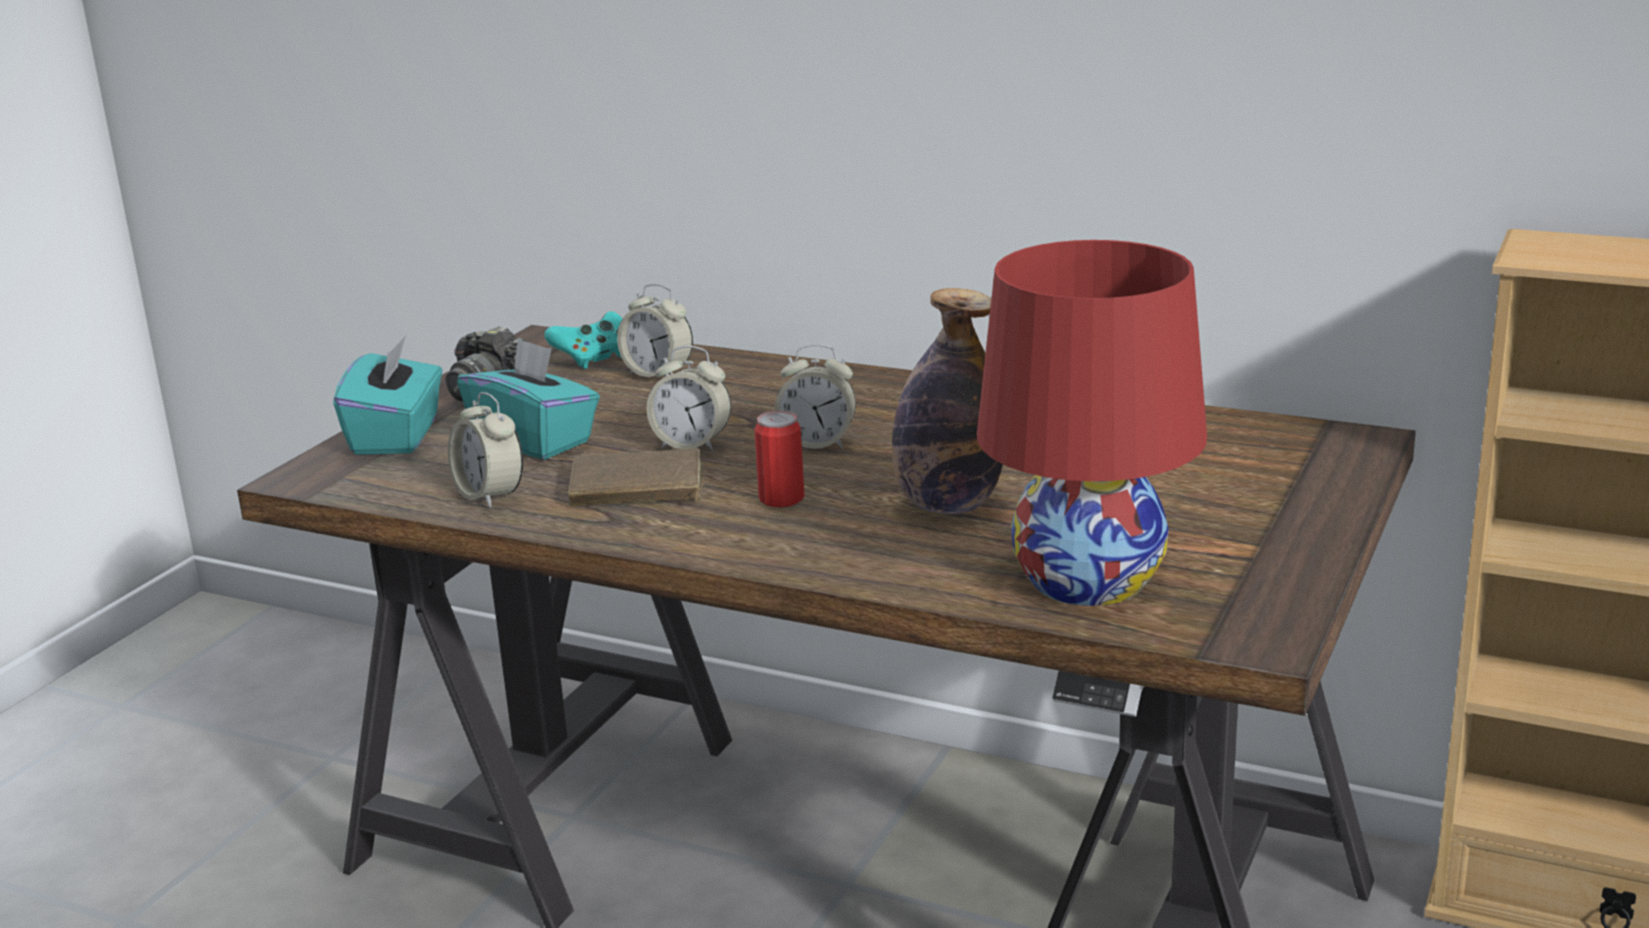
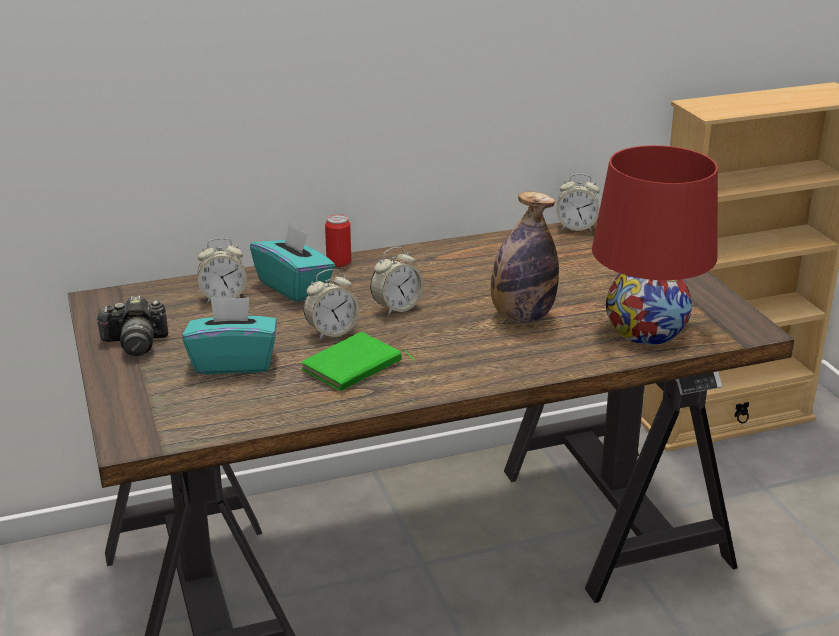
camera: 45 degrees left, 5 degrees up
turquoise tissue box [333,335,442,455] -> turquoise tissue box moved to [250,223,335,302]
alarm clock [448,392,523,508] -> alarm clock moved to [556,173,600,232]
turquoise game controller [544,311,622,369] -> none
brown book [568,448,704,506] -> green book [301,332,415,391]
can [754,411,804,507] -> can moved to [325,214,351,267]

